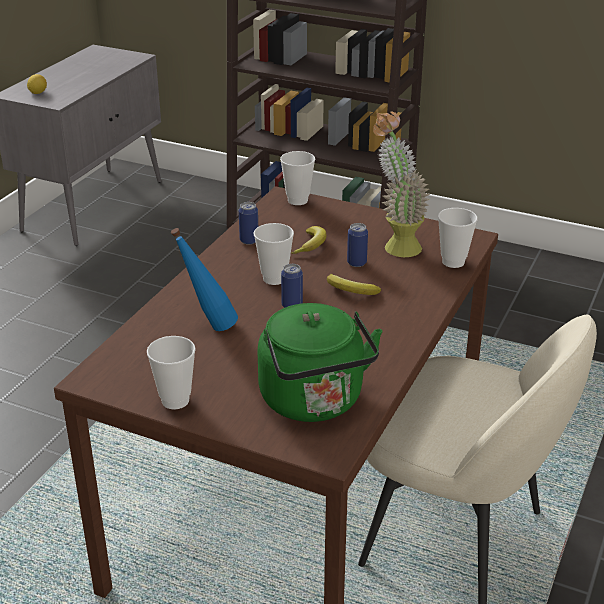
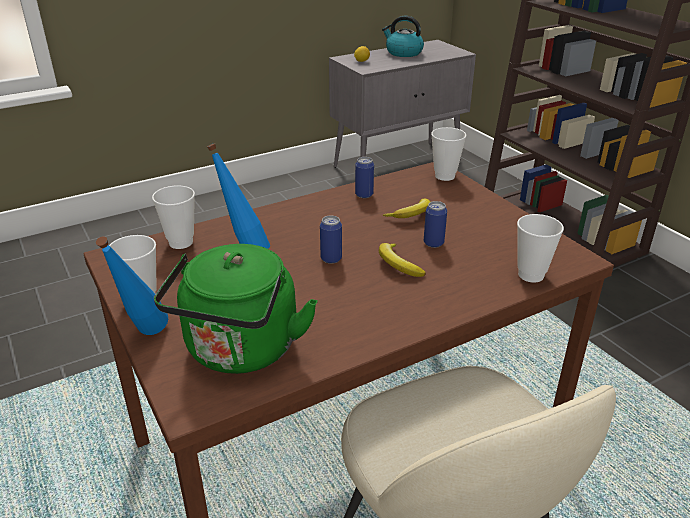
camera: 35 degrees right, 0 degrees up
cup [253,223,294,285] -> cup moved to [152,185,195,249]
potted plant [373,111,430,257] -> none
none -> blue bottle [96,237,168,335]
none -> kettle [382,16,424,57]

